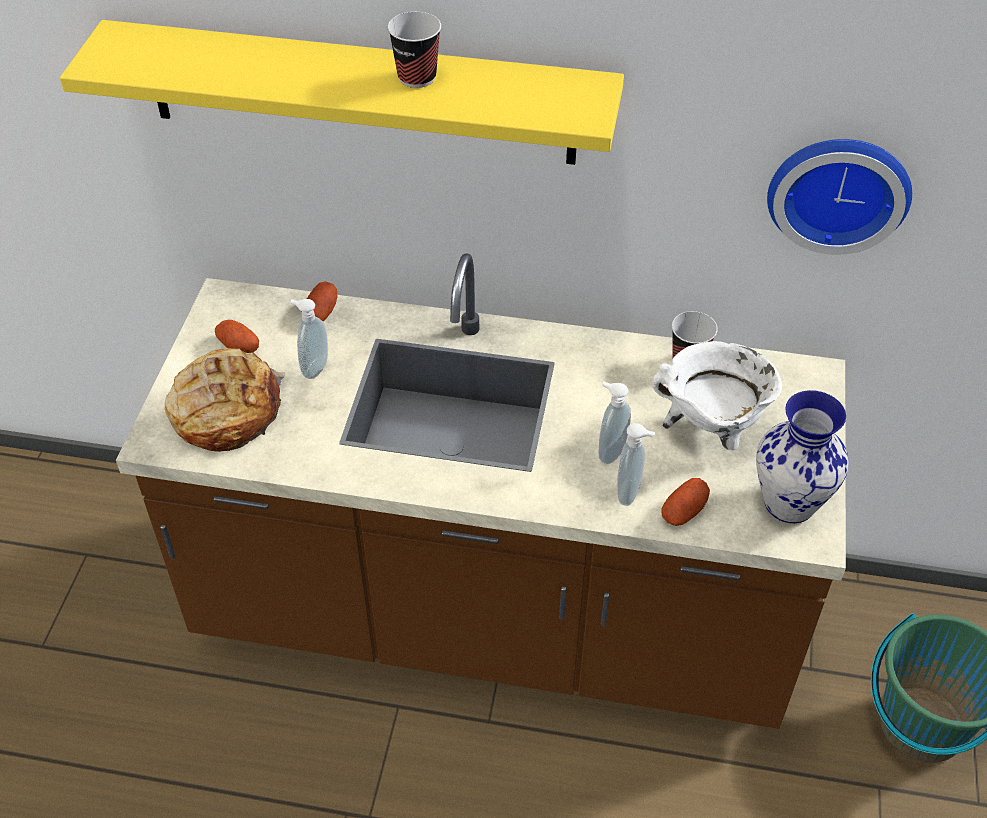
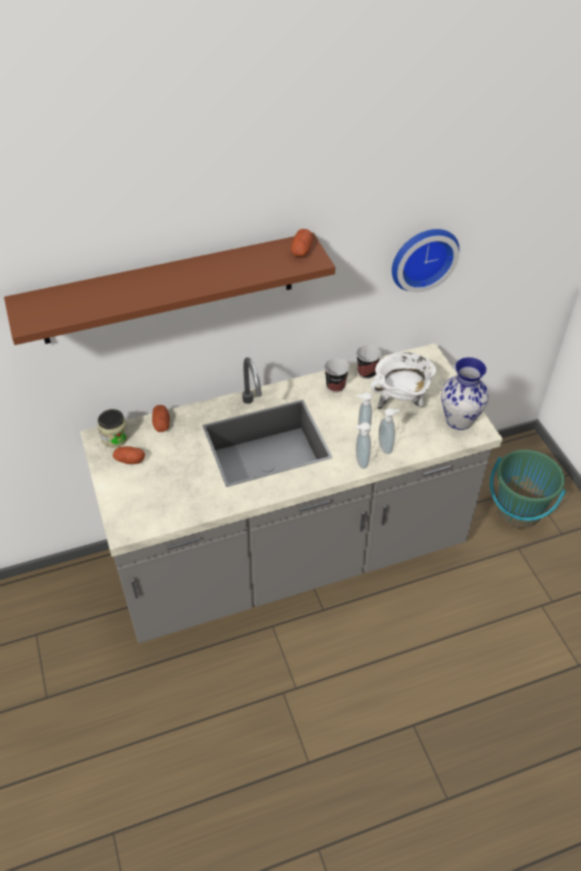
camera: 30 degrees left, 0 degrees up
yellow shelf [60,20,624,165] -> brown shelf [4,233,335,345]
brown counter [116,253,846,729] -> grey counter [80,343,503,643]
bread [165,348,285,452] -> none
soap dispenser [290,299,328,379] -> soap dispenser moved to [355,422,371,469]
cup [388,12,441,88] -> cup moved to [324,358,350,393]
potato [661,478,710,526] -> potato moved to [291,229,312,257]
none -> jar [98,409,129,448]

